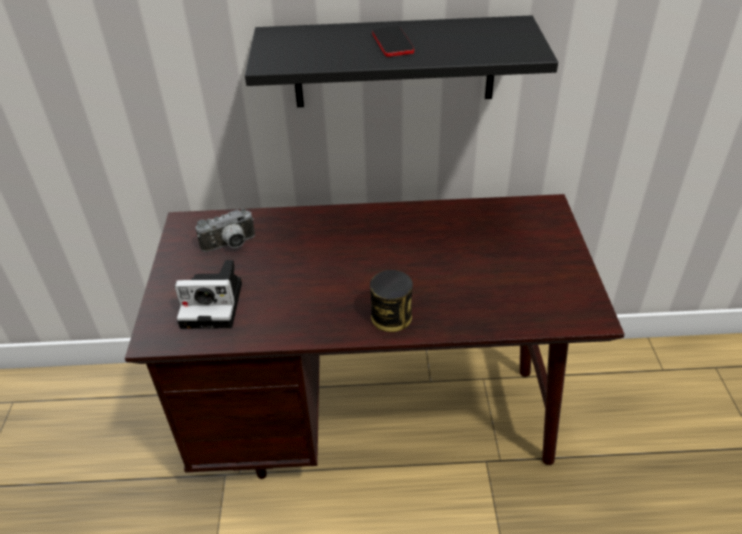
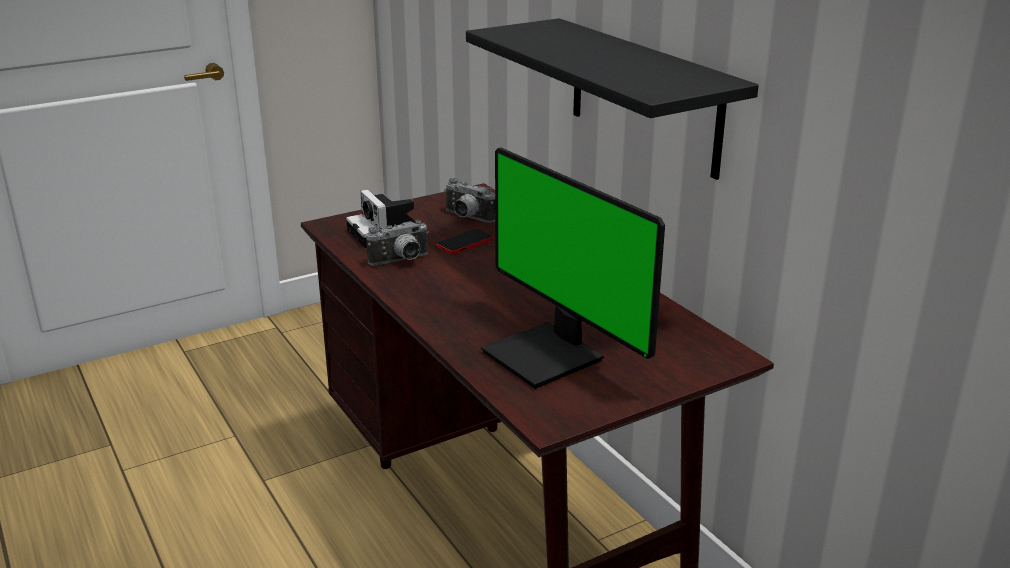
camera: 60 degrees right, 15 degrees down
can [370,270,413,332] -> none
phone [372,26,414,57] -> phone moved to [436,229,493,254]
none -> camera [366,220,429,266]
none -> monitor [481,148,665,389]

